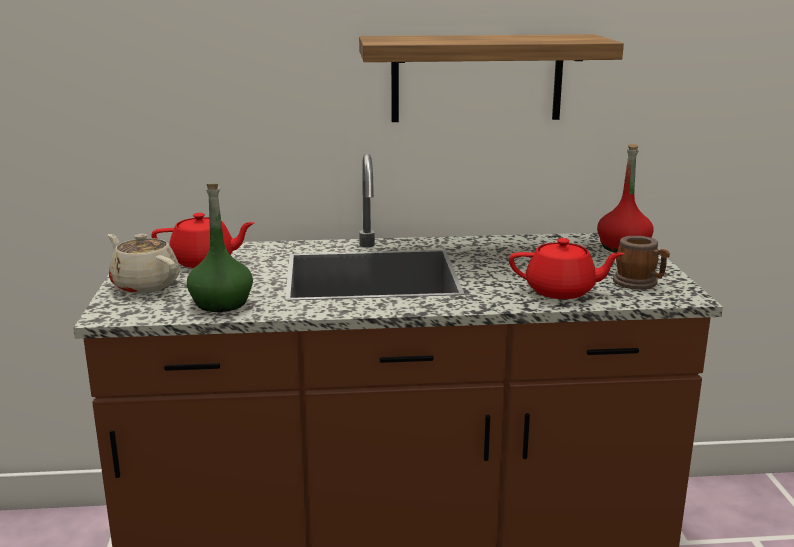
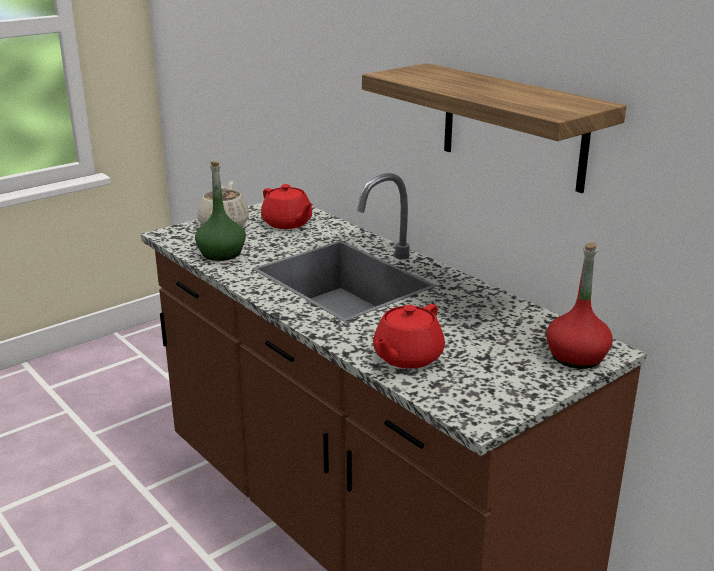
camera: 55 degrees right, 5 degrees up
red teapot [509,238,625,299] -> red teapot turned 60 degrees clockwise [373,304,445,369]
mug [613,236,670,290] -> none

